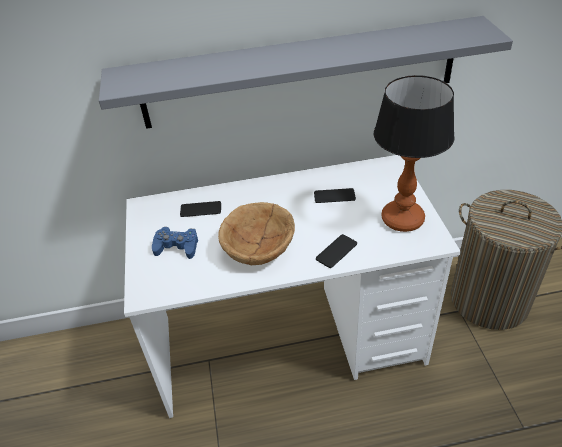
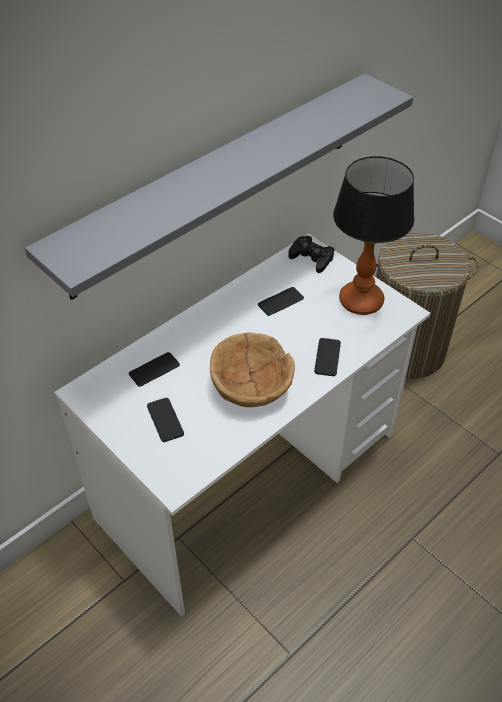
camera: 35 degrees left, 5 degrees up
blue game controller [152,227,198,259] -> phone [147,398,184,442]
none -> black game controller [288,236,334,273]

